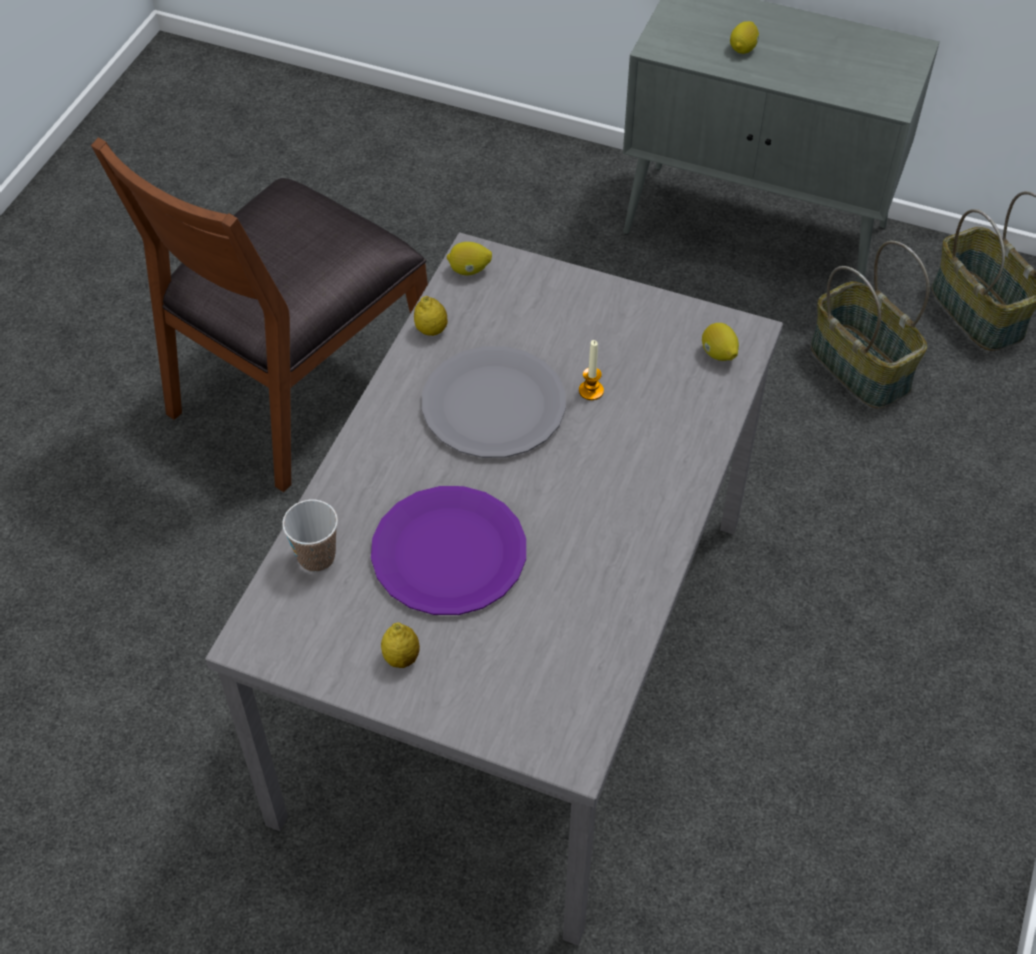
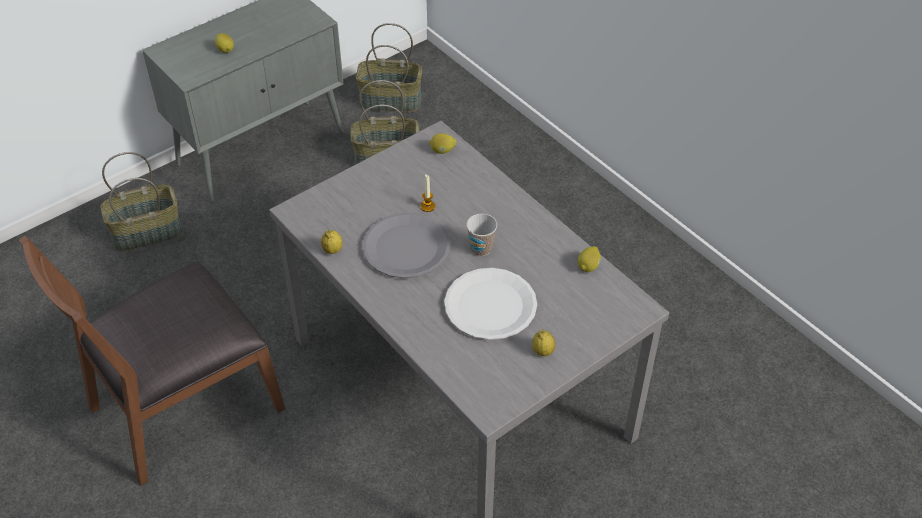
camera: 60 degrees left, 5 degrees down
brown chair [91,137,428,492] -> brown chair turned 75 degrees clockwise [19,235,285,486]
cup [282,500,338,572] -> cup moved to [466,214,497,256]
purple plate [371,486,526,615] -> white plate [444,268,537,340]
lemon [447,242,492,275] -> lemon moved to [578,246,601,272]
none -> basket [100,152,183,251]

